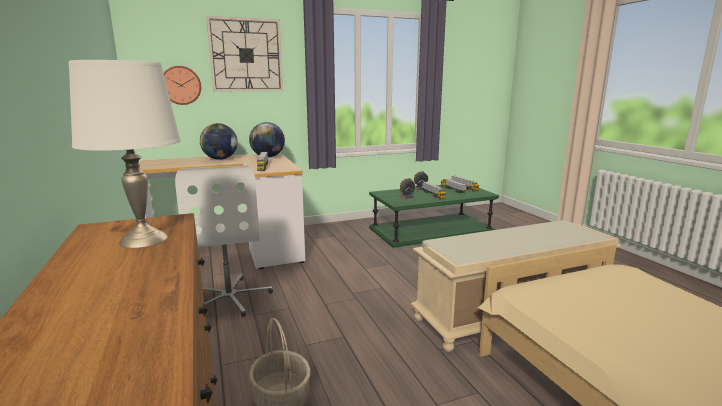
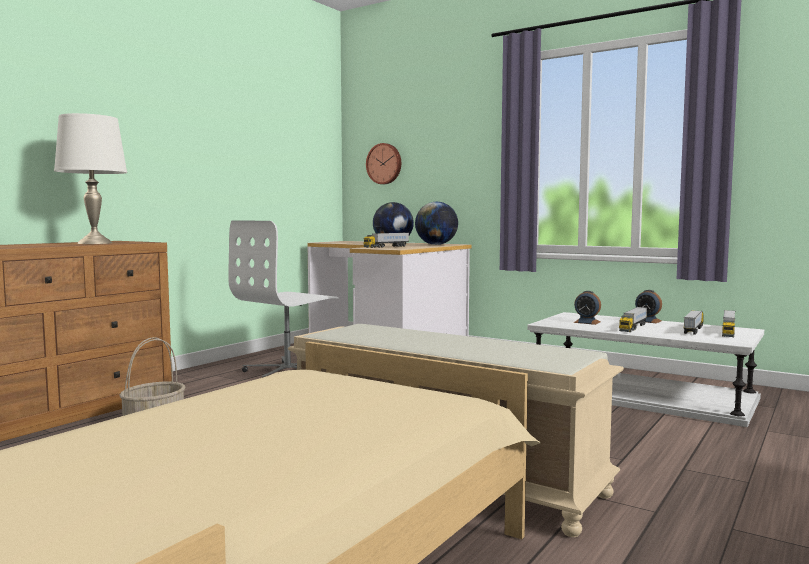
camera: 55 degrees right, 10 degrees down
wall clock [206,16,283,92] -> none
green coffee table [369,185,499,248] -> white coffee table [527,312,764,427]

